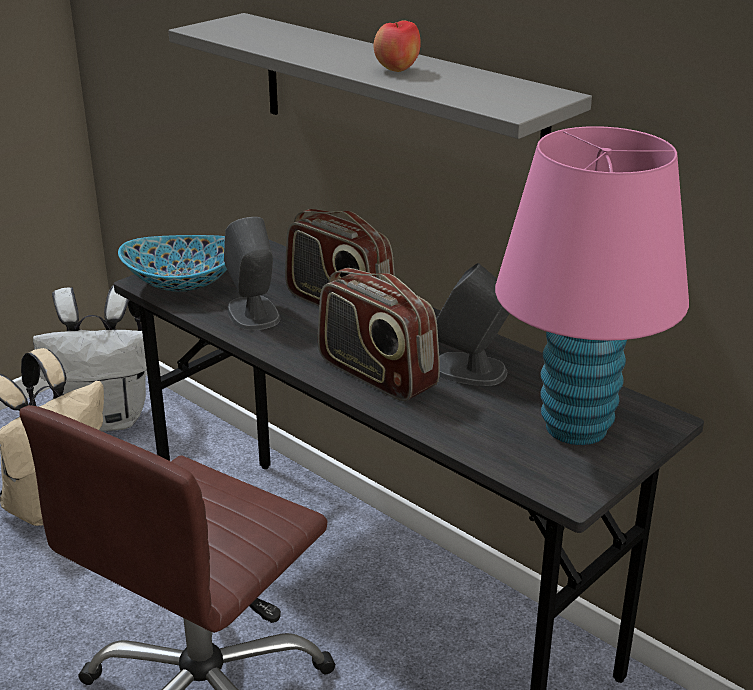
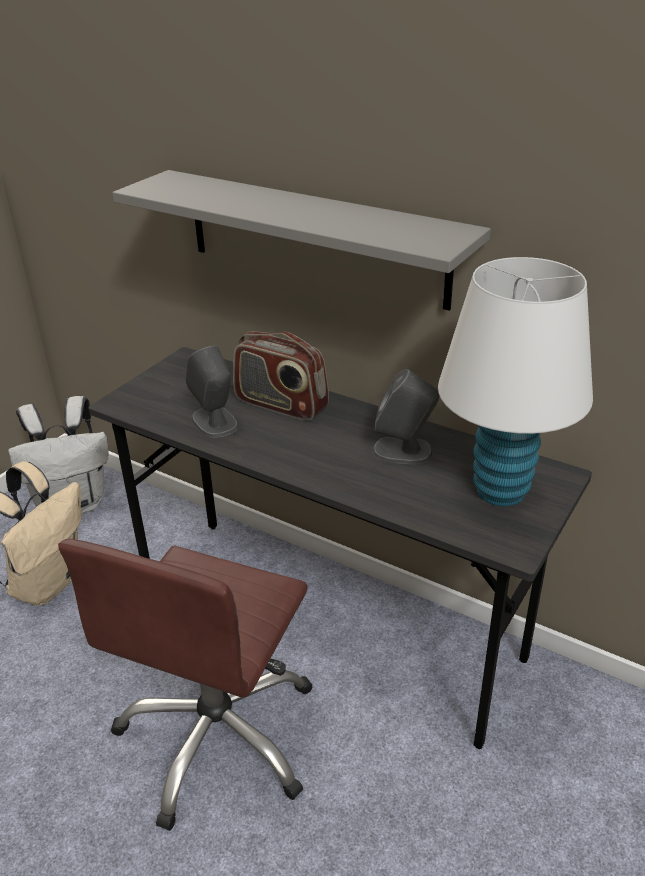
camera: 10 degrees left, 5 degrees up
bowl [118,235,227,292] -> none
radio [318,268,440,401] -> none
apple [373,20,421,72] -> none
pink table lamp [495,126,689,445] -> white table lamp [438,257,593,506]

